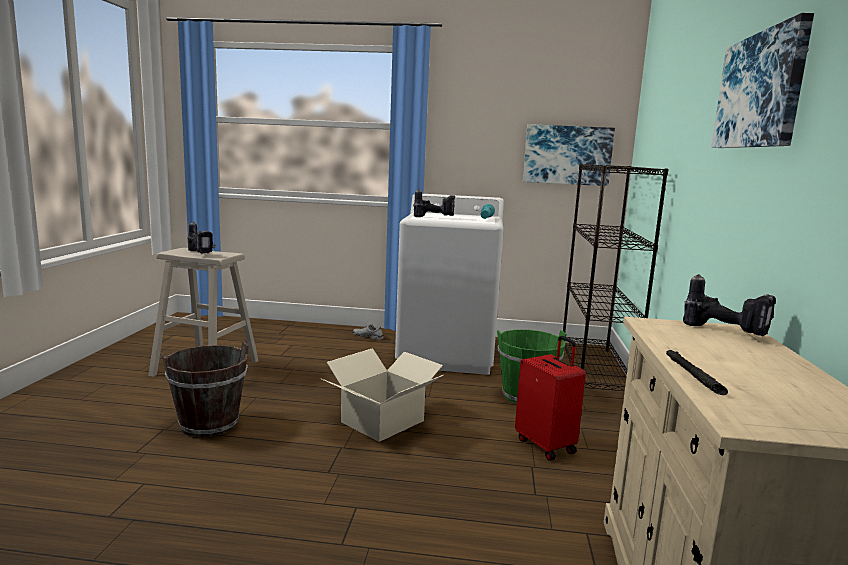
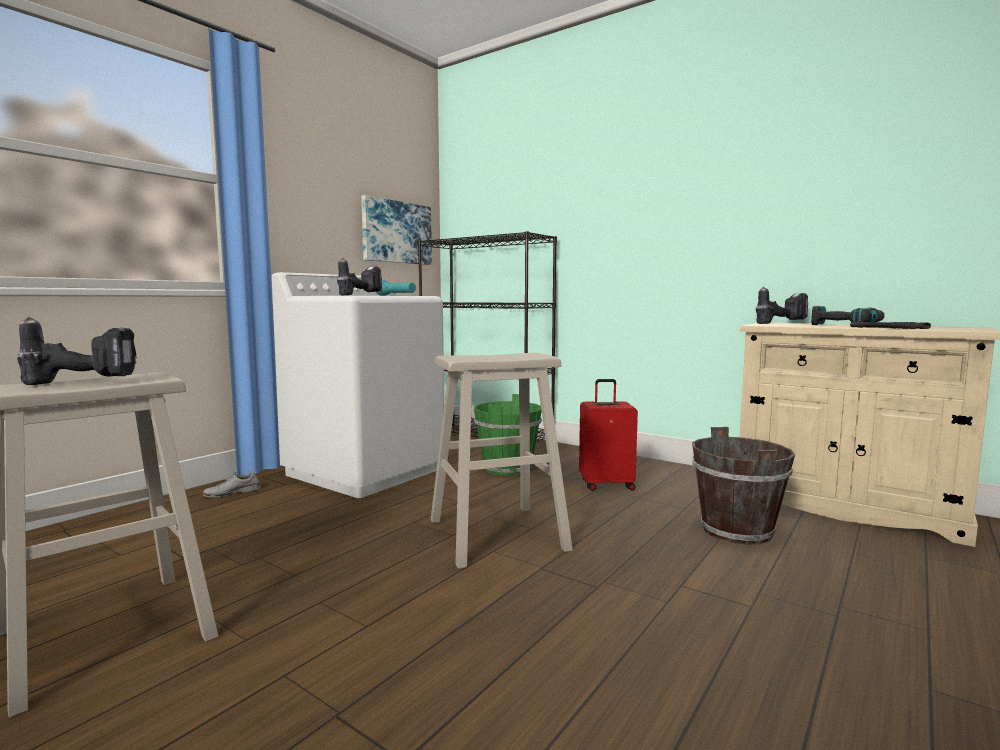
camera: 60 degrees left, 5 degrees down
brown bucket [161,341,249,437] -> brown bucket moved to [692,427,795,545]
cardboard box [321,348,444,442] -> beige stool [431,353,573,569]
picture [711,13,814,148] -> none
none -> power drill [811,306,884,325]

